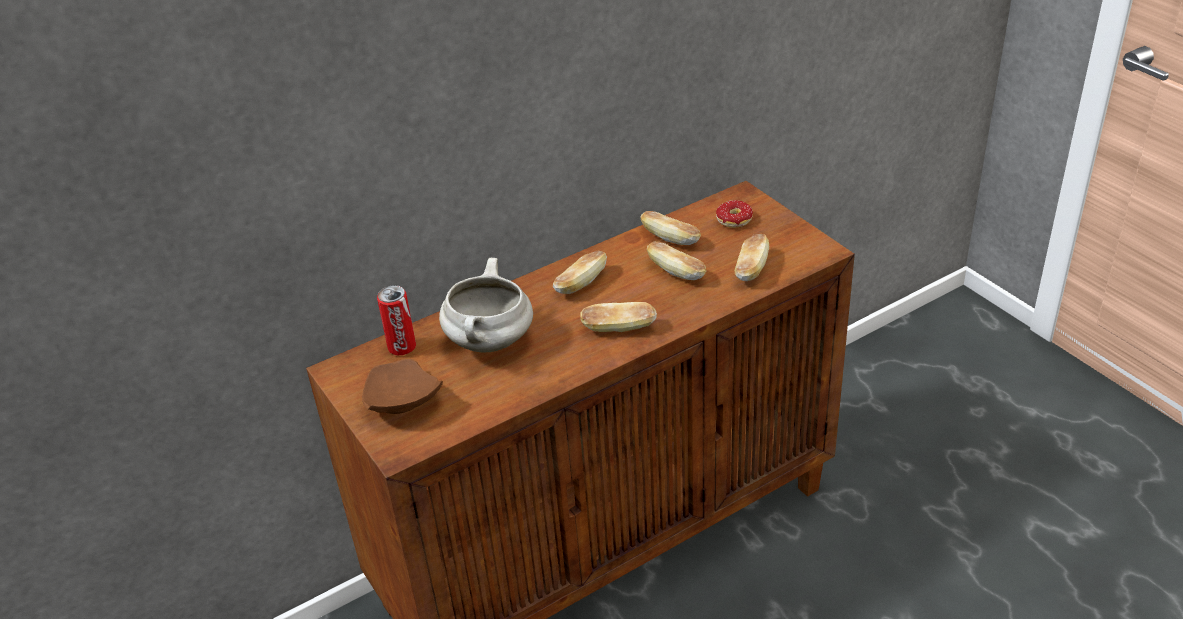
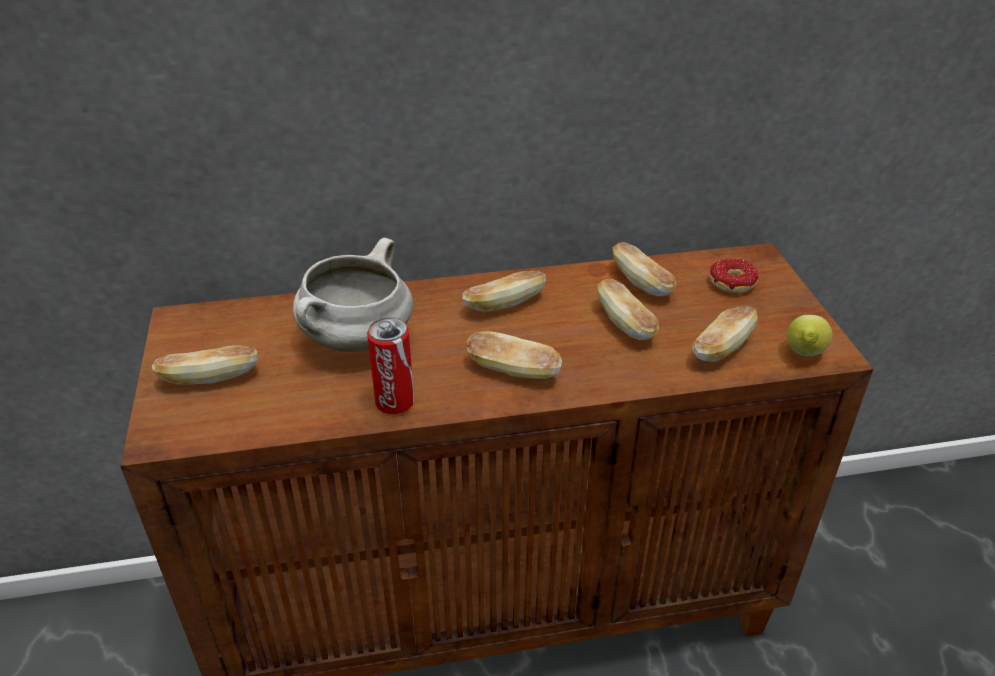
camera: 20 degrees right, 0 degrees up
brown plate [362,359,443,414] -> bread [152,345,258,385]
can [377,285,416,355] -> can moved to [367,317,414,414]
none -> lemon [787,315,832,356]

